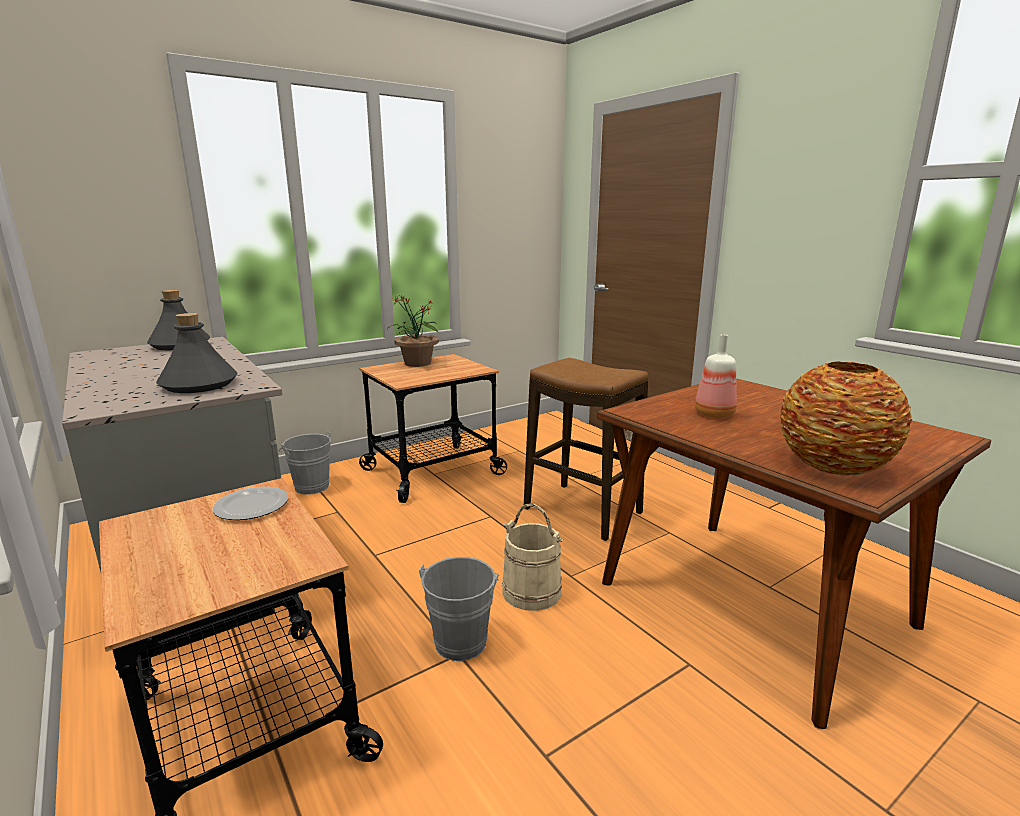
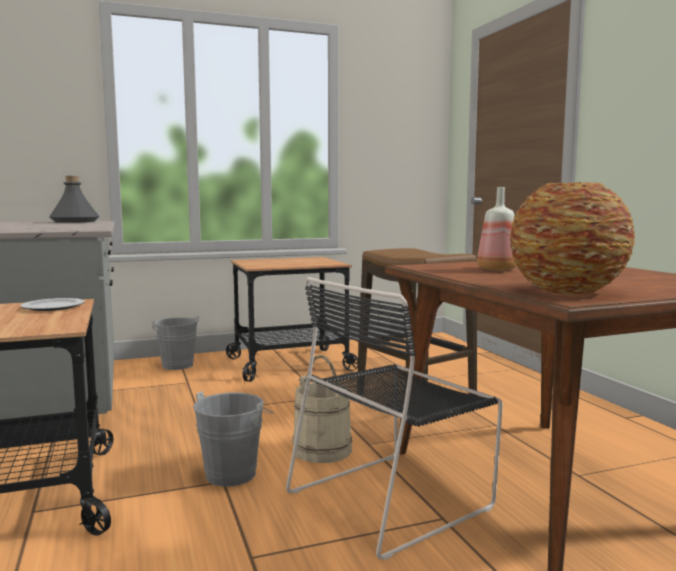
camera: 15 degrees right, 10 degrees down
grey bottle [156,313,238,393] -> none
potted plant [387,296,439,367] -> none
none -> black chair [286,277,503,560]

